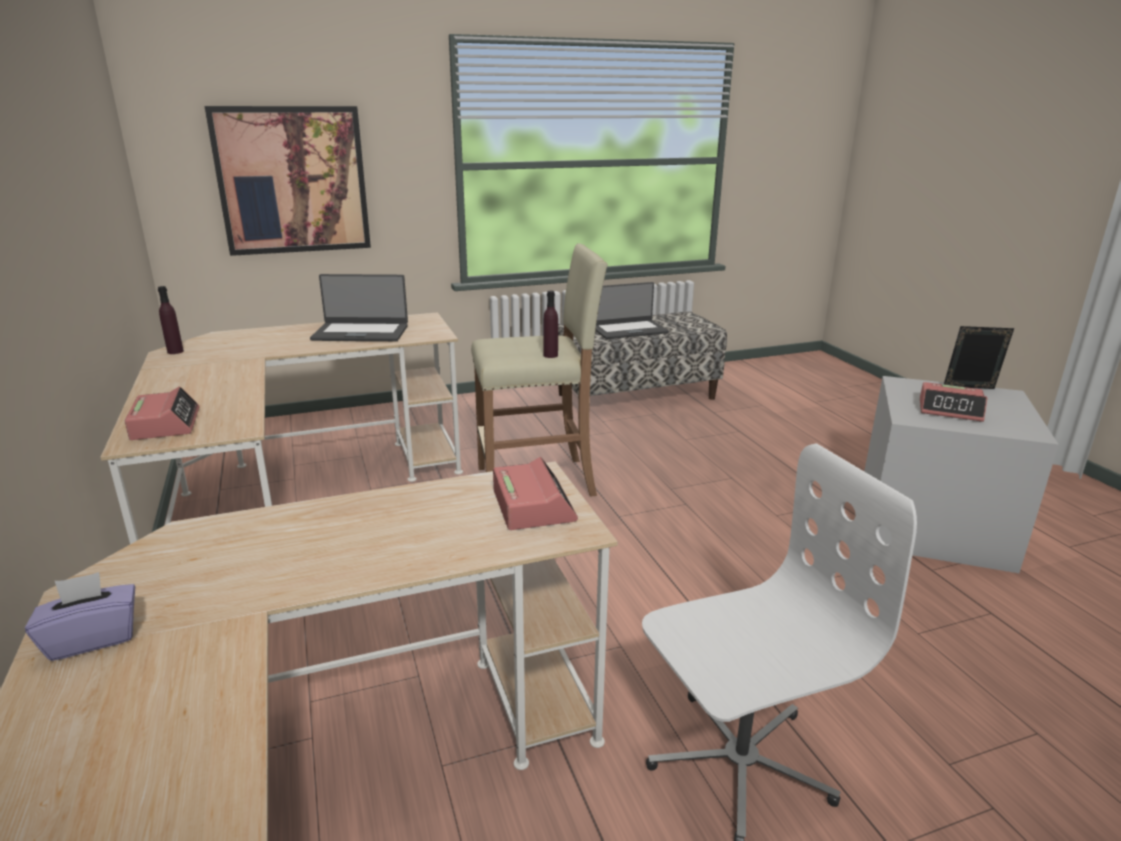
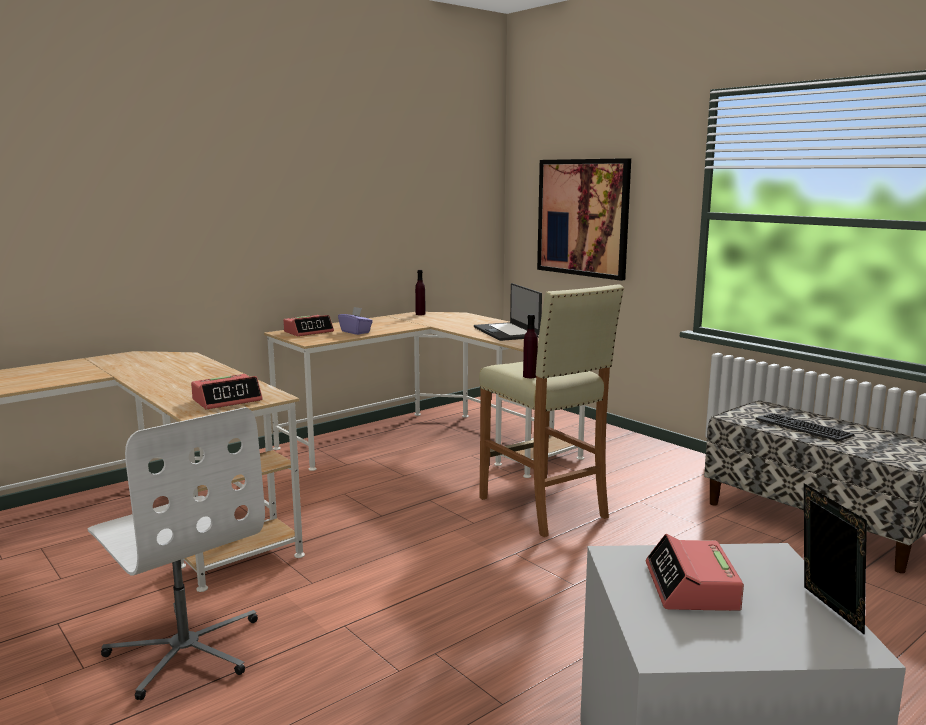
camera: 70 degrees right, 10 degrees down
purple tissue box [25,572,135,661] -> purple tissue box moved to [338,307,373,335]
laptop [595,282,669,339] -> keyboard [755,413,854,441]

